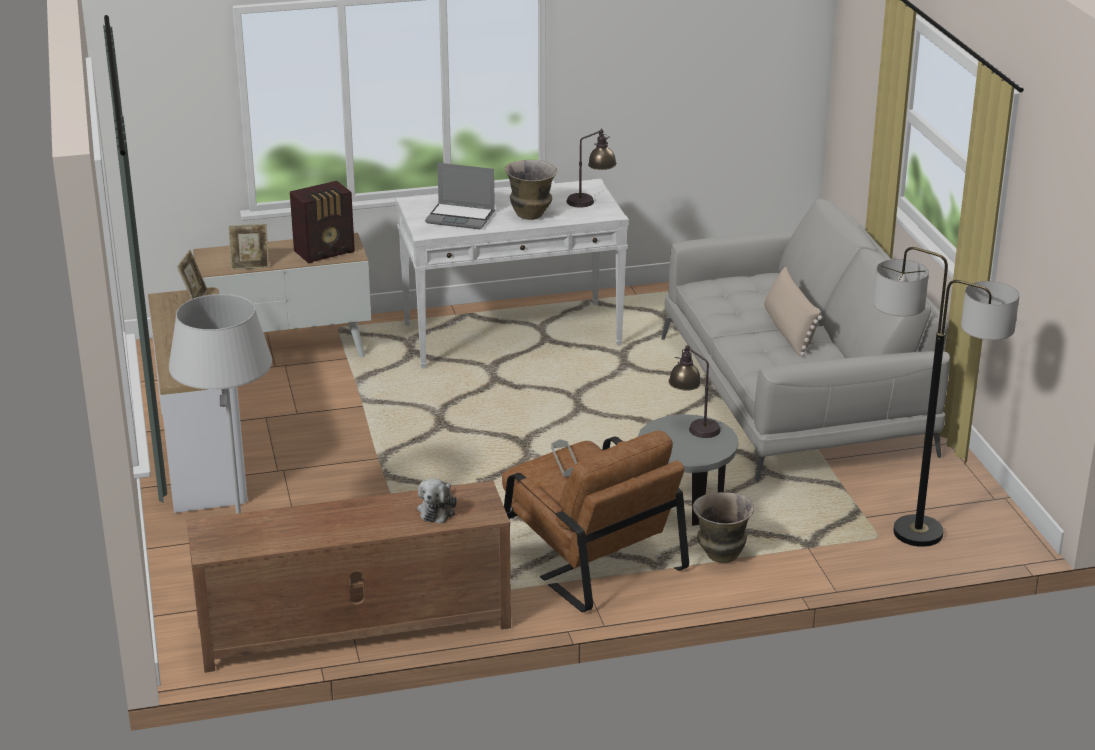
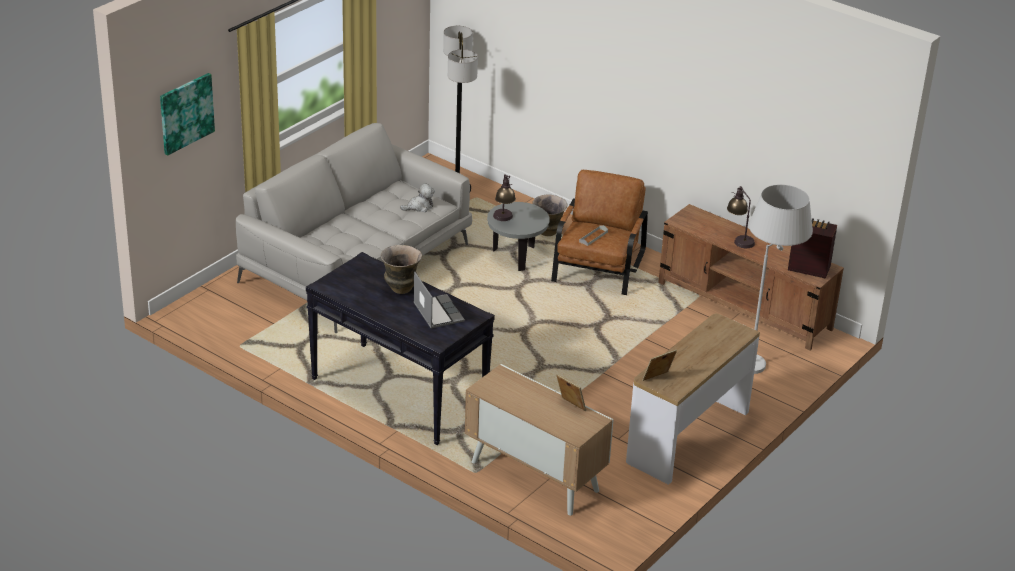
camera: 130 degrees left, 5 degrees up
radio [290,181,355,264] -> radio moved to [788,218,837,279]
white console table [396,179,629,368] -> black console table [306,252,495,445]
plush toy [417,478,457,523] -> plush toy moved to [400,183,435,212]
table lamp [566,128,617,208] -> table lamp moved to [727,186,755,248]
beige pillow [764,266,823,357] -> none
none -> picture [160,73,215,155]

